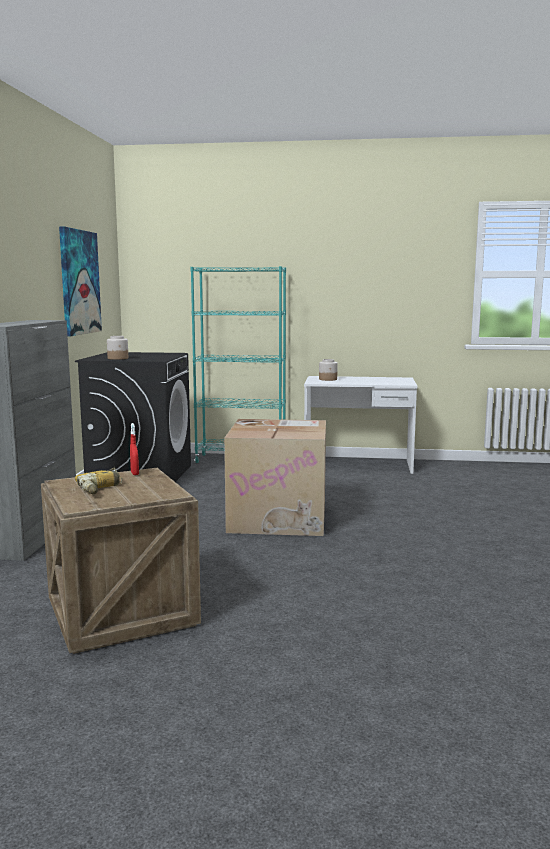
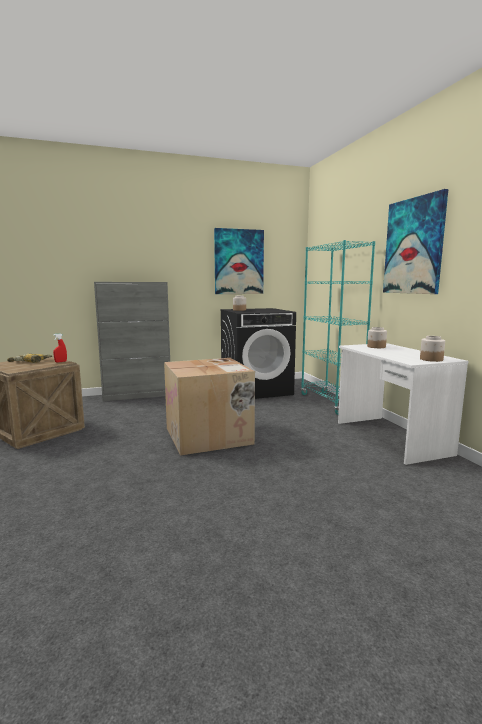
camera: 65 degrees right, 0 degrees up
none -> picture [383,189,448,294]
none -> jar [420,336,445,362]

